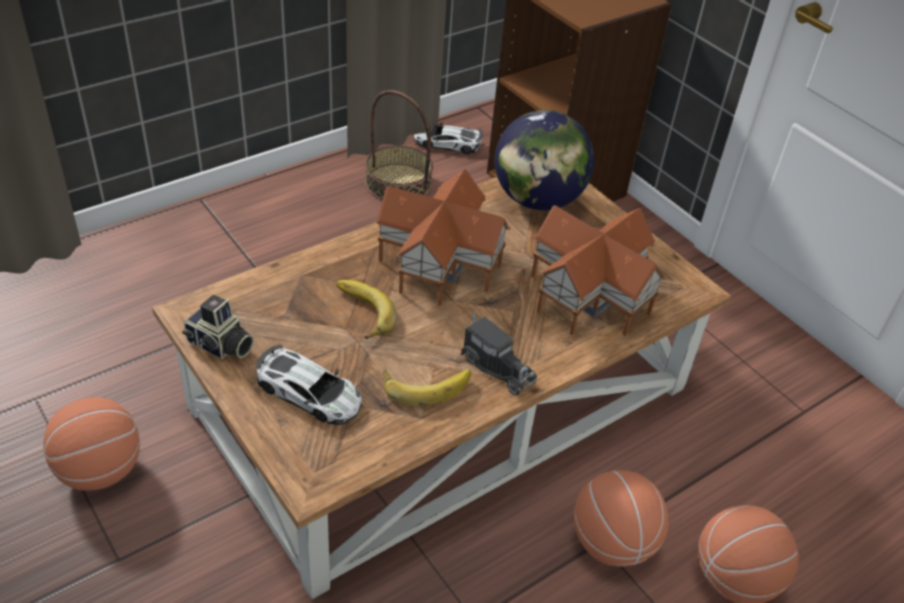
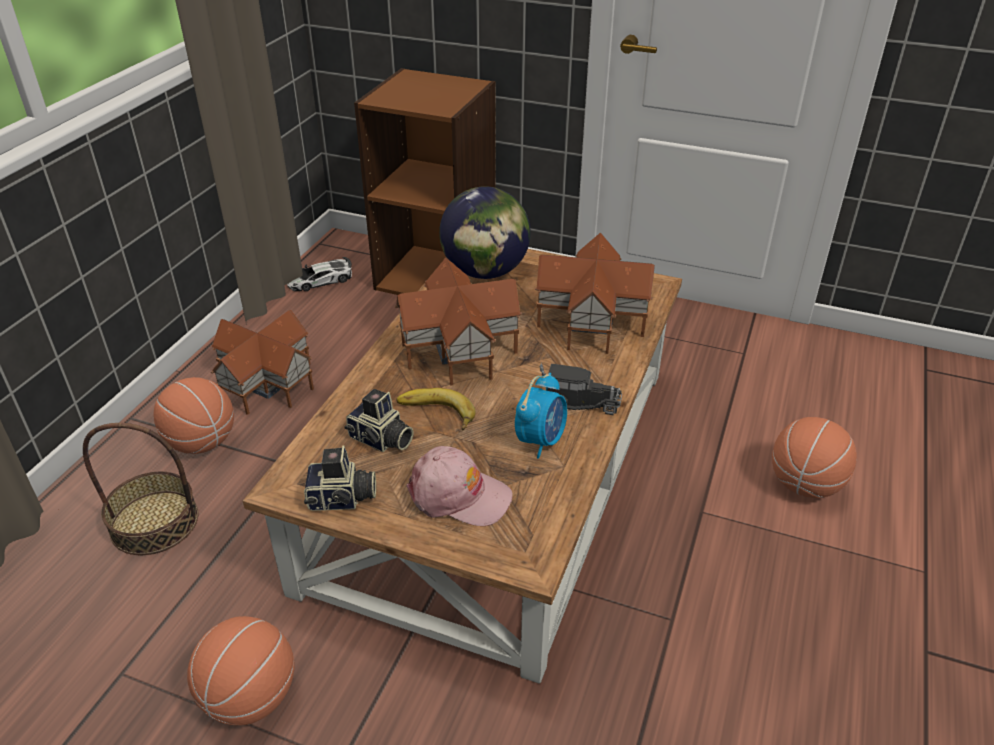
camera: 30 degrees left, 5 degrees down
toy car [256,345,362,425] -> pink cap [407,446,513,526]
basket [365,90,433,201] -> basket moved to [83,423,198,555]
banana [383,367,471,406] -> alarm clock [515,373,567,459]
basketball [574,470,669,567] -> basketball moved to [154,377,234,454]
none -> toy house [211,310,314,415]
none -> camera [344,389,414,452]

